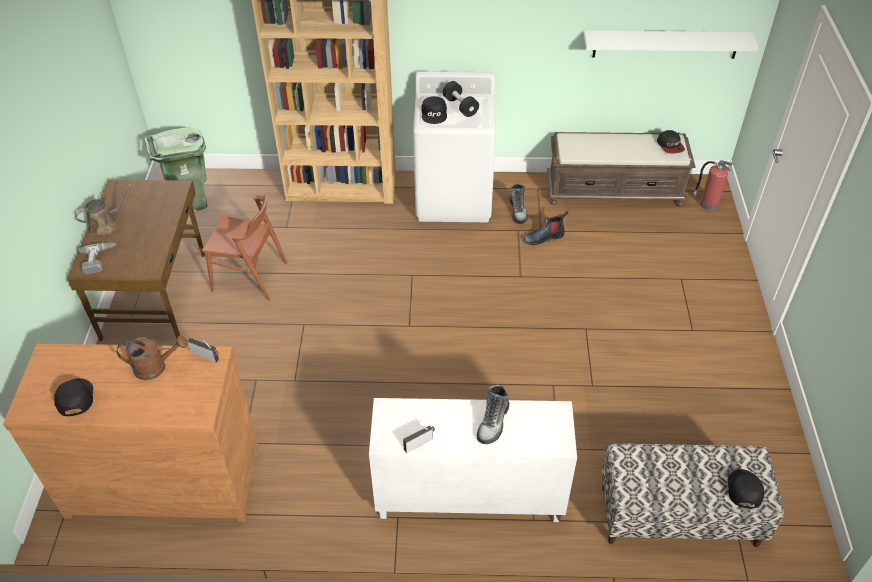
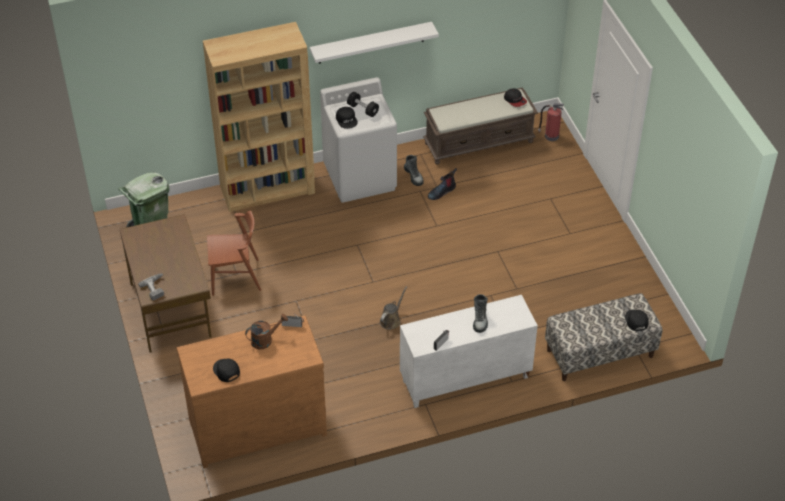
camera: 20 degrees left, 0 degrees up
brown watering can [75,183,132,235] -> brown watering can moved to [380,286,407,330]
white shelf [584,31,758,59] -> white shelf moved to [310,22,439,64]

